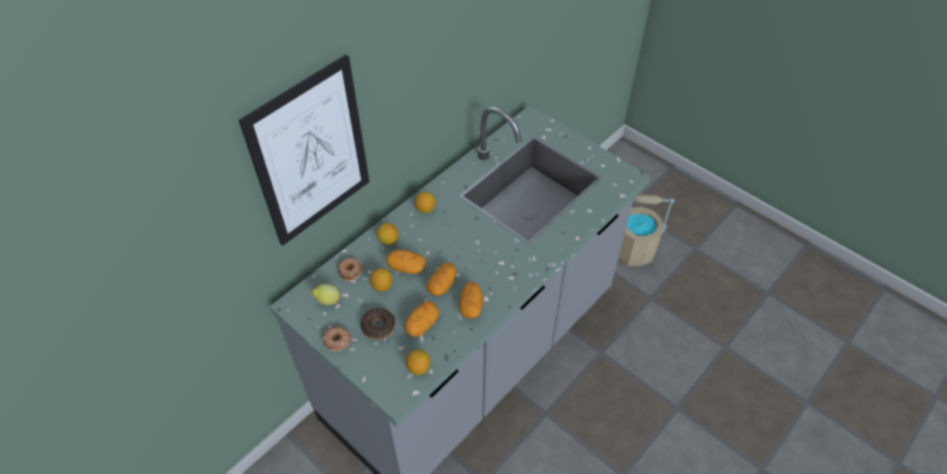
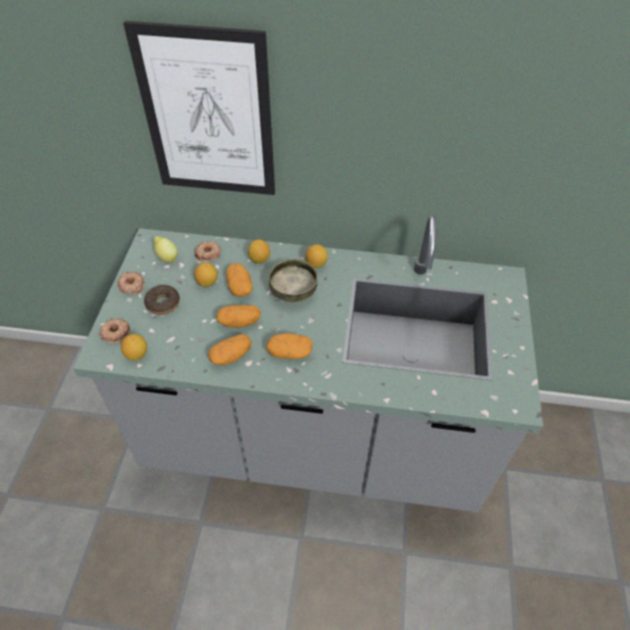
camera: 55 degrees right, 0 degrees up
potato [405,301,439,337] -> potato moved to [267,333,313,359]
beige bucket [618,195,675,266] -> none
none -> donut [99,319,130,343]
none -> bowl [269,259,318,302]

